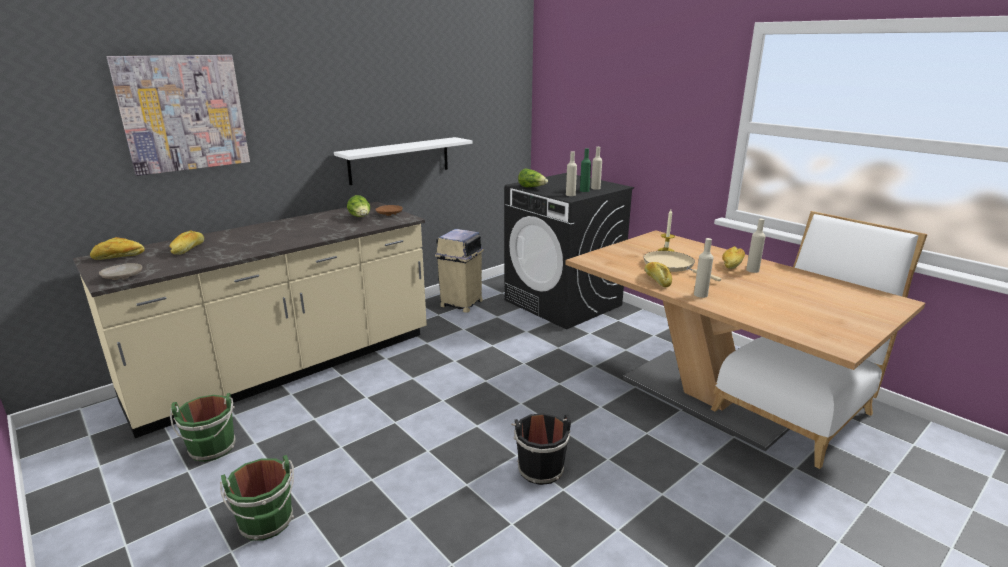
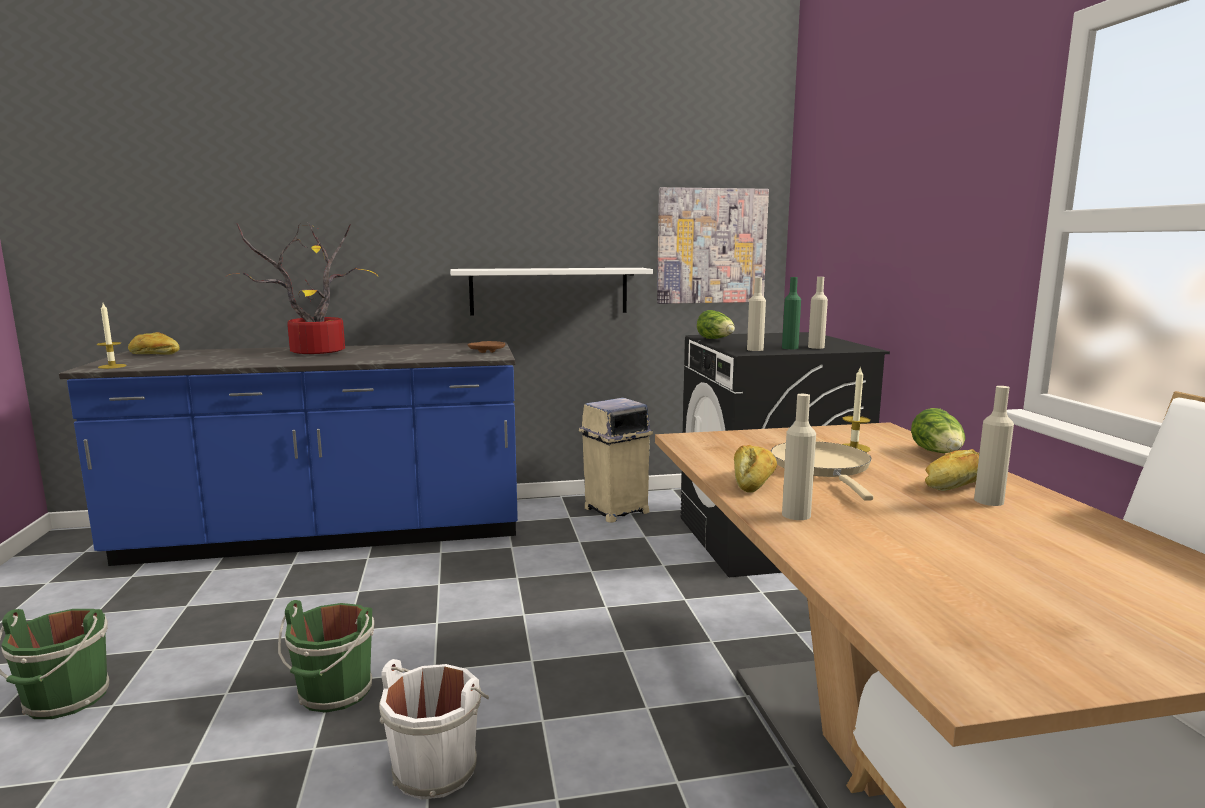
camera: 30 degrees right, 10 degrees down
beige counter [73,202,427,438] -> blue counter [59,342,518,566]
beige plate [99,263,142,280] -> candle [97,303,127,369]
picture [107,55,250,176] -> picture moved to [657,187,769,304]
bread [169,230,204,255] -> none
green bucket [170,393,236,462] -> green bucket moved to [278,600,374,713]
lettuce [347,195,370,217] -> lettuce moved to [911,408,965,453]
black bucket [511,413,571,485] -> white bucket [379,659,489,800]
none -> potted plant [225,222,378,354]

